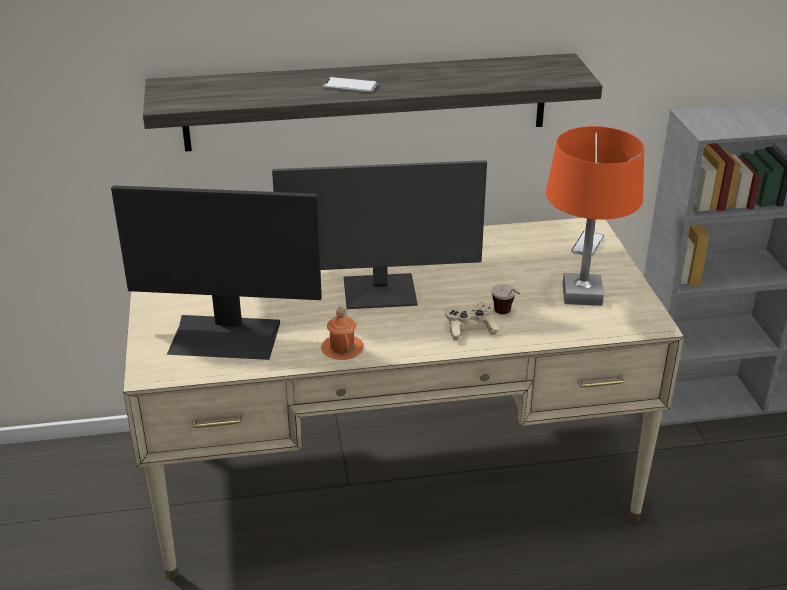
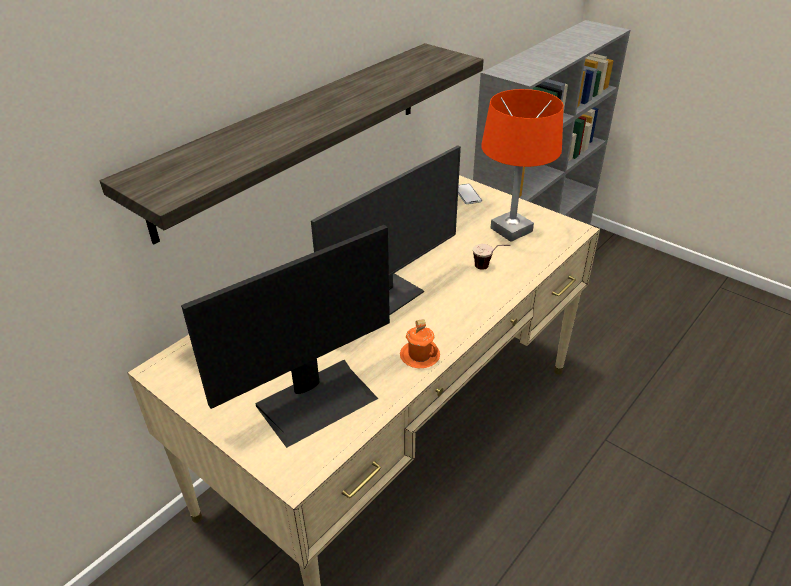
camera: 40 degrees left, 5 degrees up
phone [323,77,378,92] -> none
beige game controller [446,302,499,341] -> none

